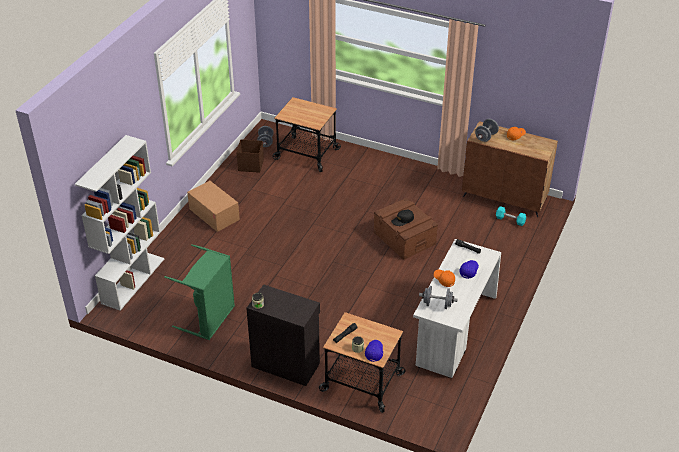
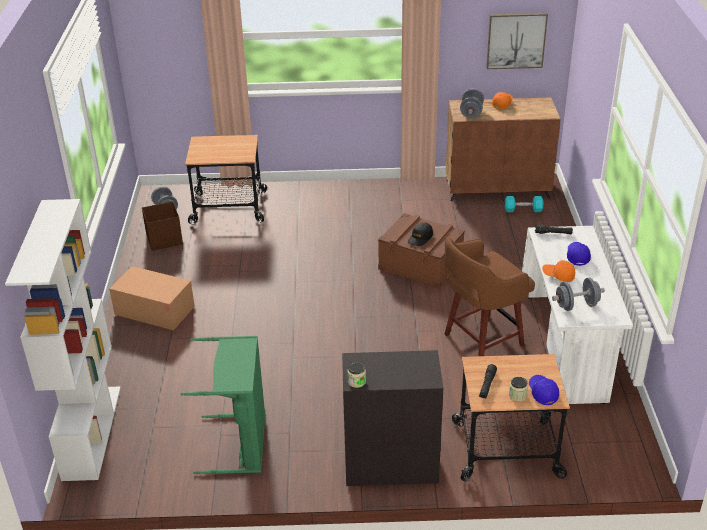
camera: 25 degrees left, 5 degrees down
none -> brown stool [444,237,535,356]
none -> picture [486,13,548,69]

